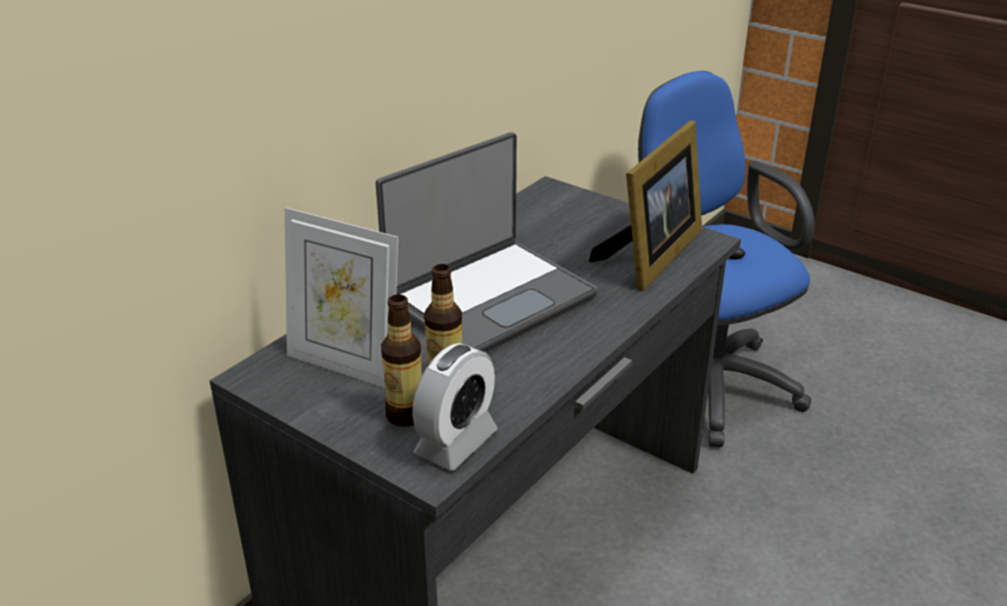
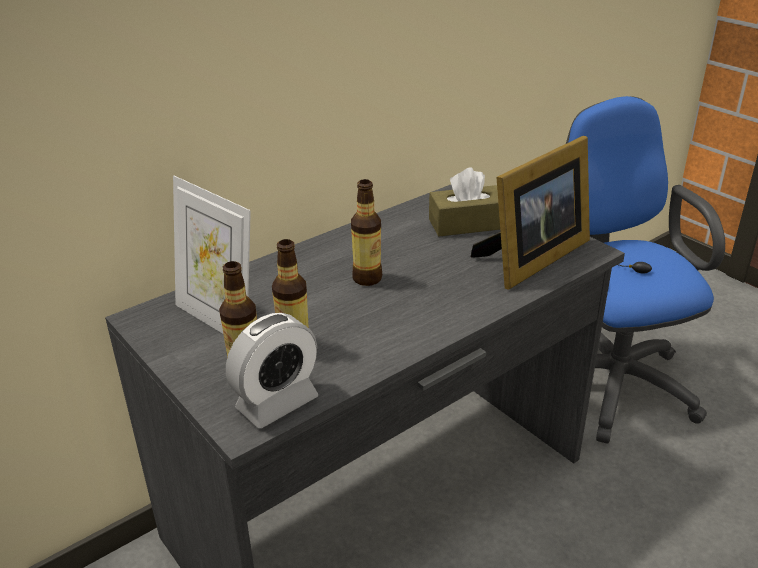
camera: 15 degrees right, 0 degrees up
laptop [376,132,598,352] -> bottle [351,179,382,286]
none -> brown tissue box [429,167,500,236]

